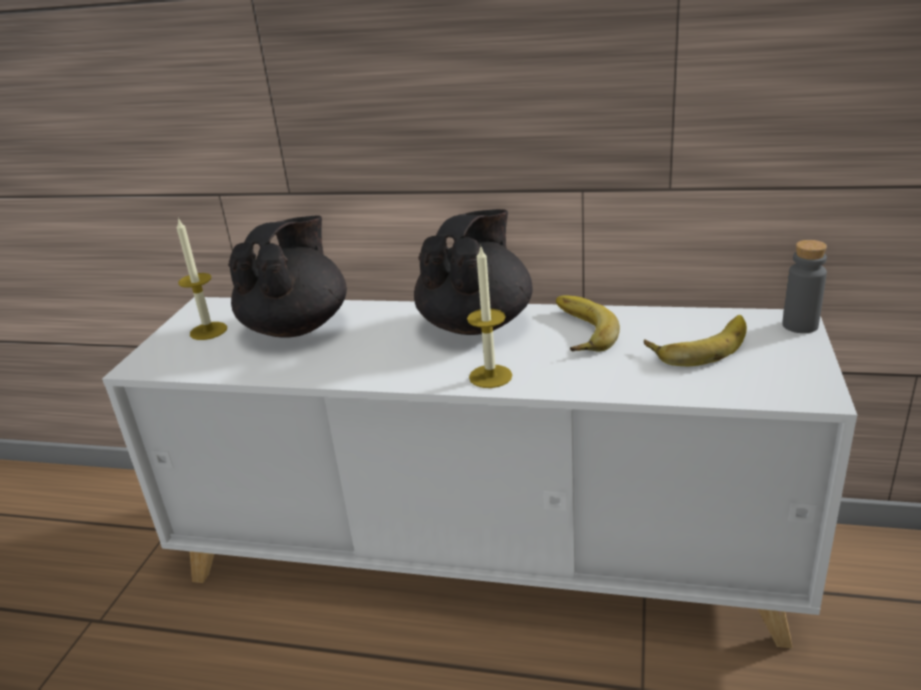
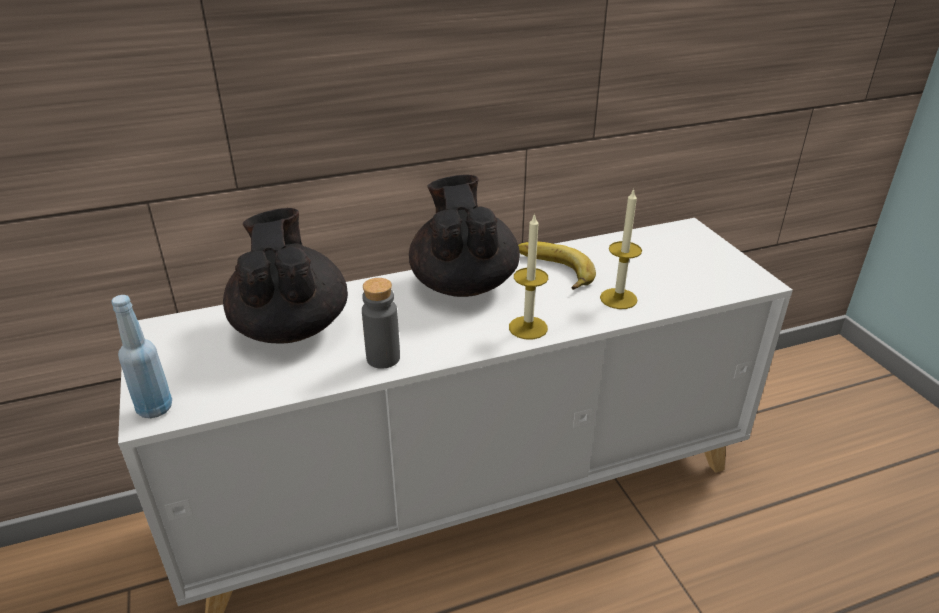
camera: 35 degrees left, 5 degrees up
candle [177,217,227,340] -> candle moved to [600,188,642,309]
banana [644,315,747,366] -> none
grey bottle [782,240,827,333] -> grey bottle moved to [362,278,400,369]
none -> blue bottle [111,295,172,418]

